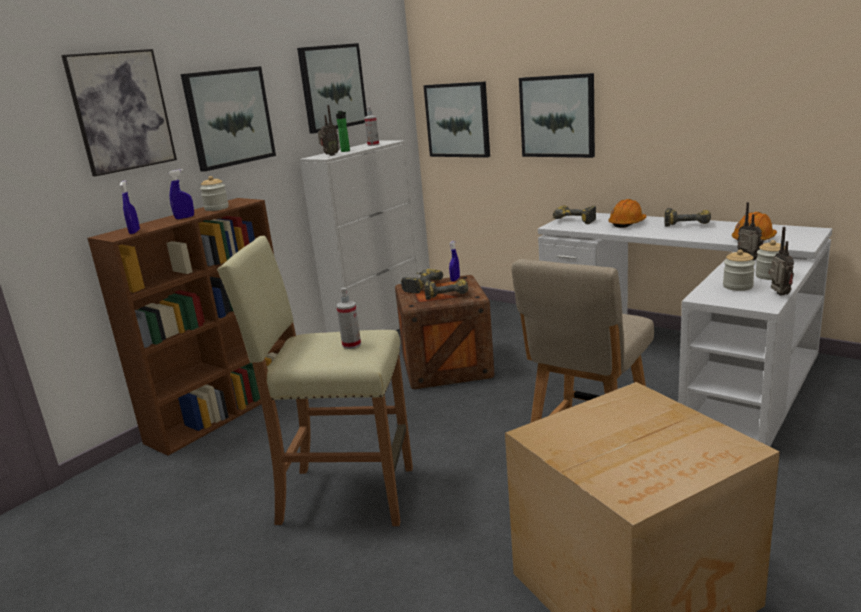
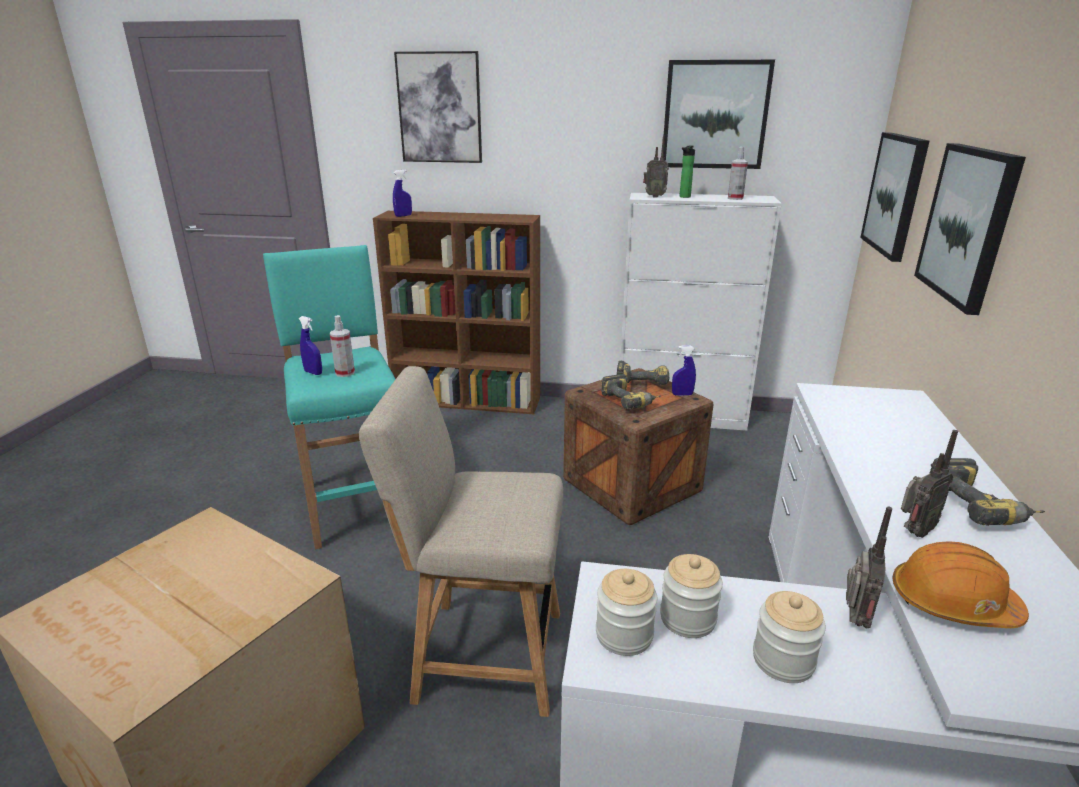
camera: 60 degrees right, 5 degrees up
blue spray bottle [168,169,194,219] -> blue spray bottle moved to [299,316,322,375]
picture [181,66,276,172] -> none
jar [200,176,229,211] -> jar moved to [596,569,657,656]
beige stool [217,236,413,526] -> turquoise stool [263,245,395,549]
power drill [552,206,596,224] -> none
orange hard hat [608,199,647,228] -> none
radio [768,227,794,296] -> radio moved to [901,430,958,538]

